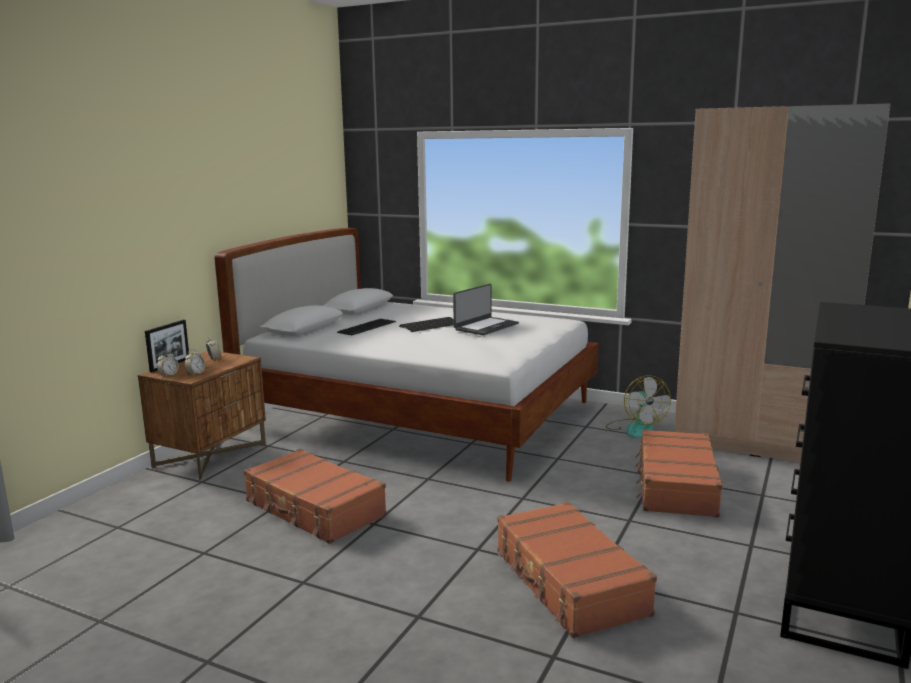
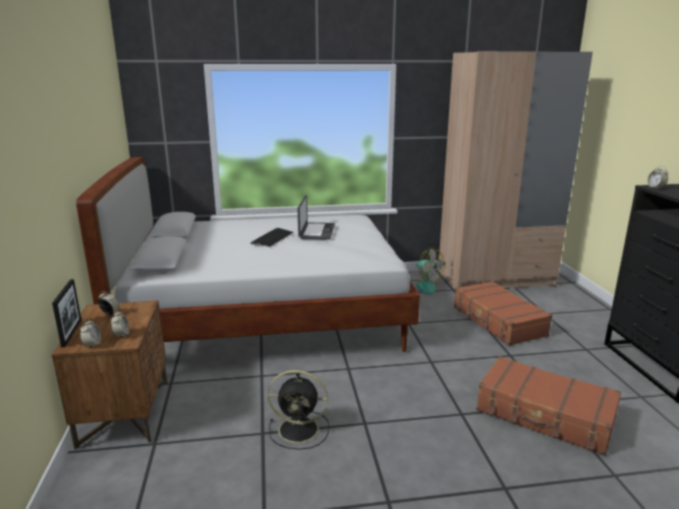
camera: 35 degrees left, 5 degrees up
brown suitcase [243,449,387,544] -> black fan [267,370,329,450]
keyboard [337,319,396,335] -> none
none -> alarm clock [647,166,668,189]

